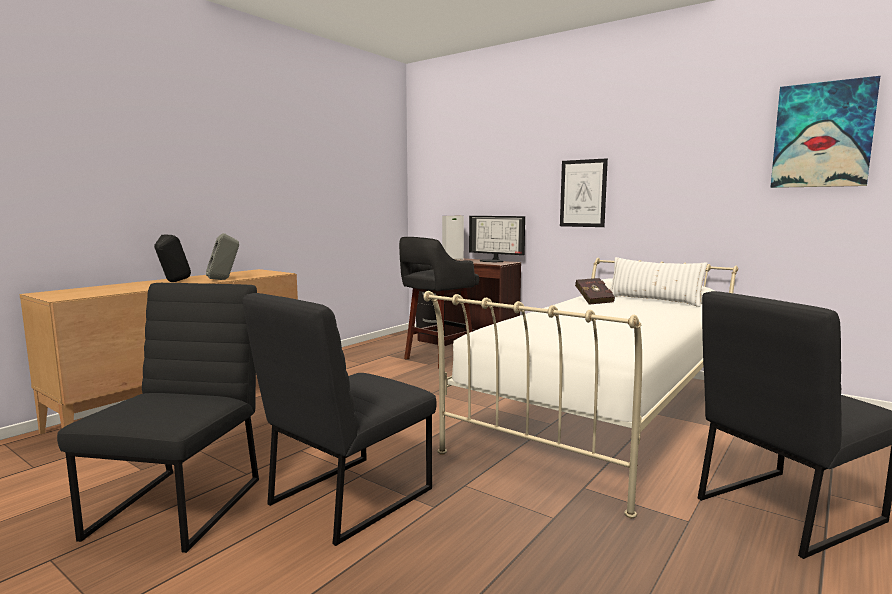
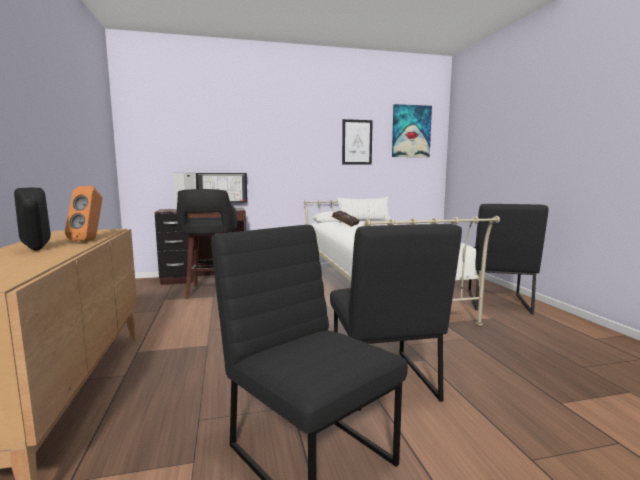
camera: 50 degrees left, 0 degrees up
grey speaker [206,233,239,280] -> orange speaker [65,186,102,241]
picture [560,158,608,227] -> picture moved to [342,119,373,165]

